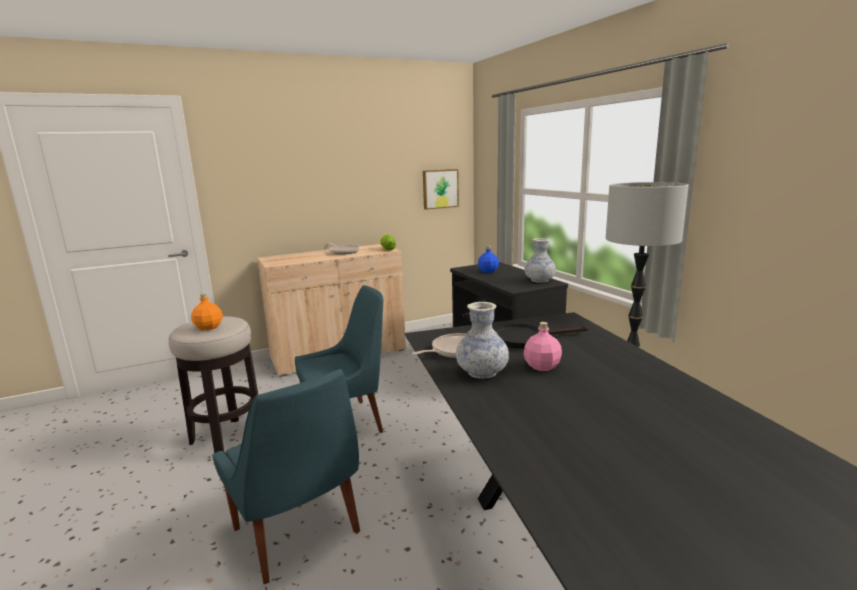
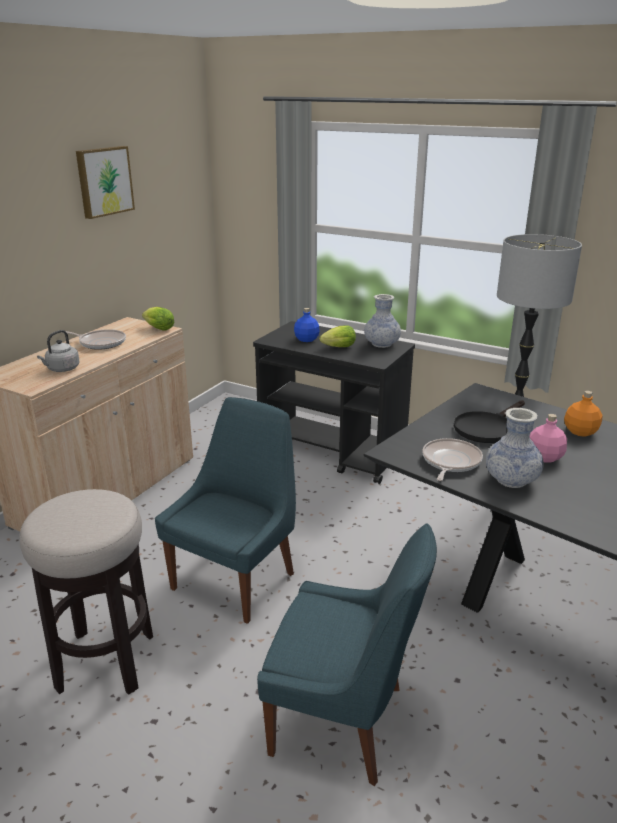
camera: 35 degrees left, 10 degrees up
orange bottle [191,293,223,330] -> orange bottle moved to [564,391,603,437]
picture [423,169,459,209] -> picture moved to [76,146,135,219]
none -> grey kettle [37,330,79,372]
none -> lettuce [320,325,356,347]

